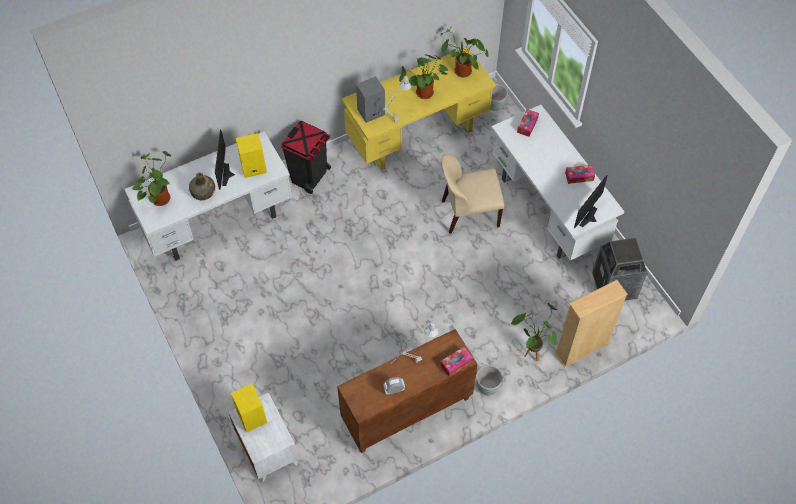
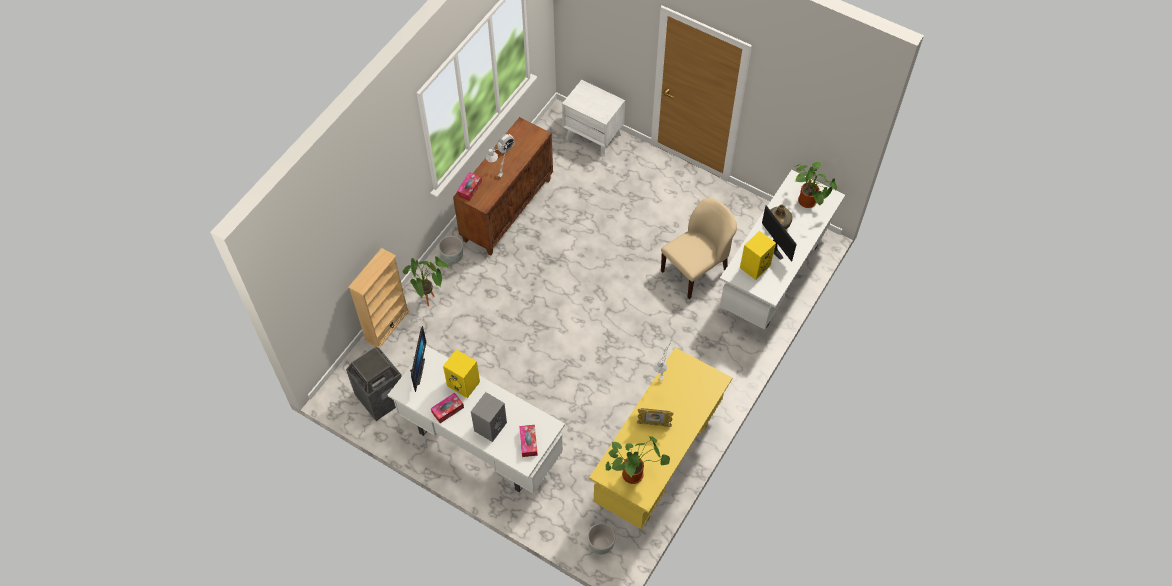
camera: 150 degrees right, 0 degrees up
yellow speaker [231,384,267,432] -> yellow speaker moved to [443,349,480,398]
black trash can [281,121,331,194] -> none
grey speaker [356,76,385,123] -> grey speaker moved to [471,392,507,442]
potted plant [399,54,449,99] -> picture frame [637,408,674,427]
beige chair [442,154,504,234] -> beige chair moved to [661,198,737,299]

